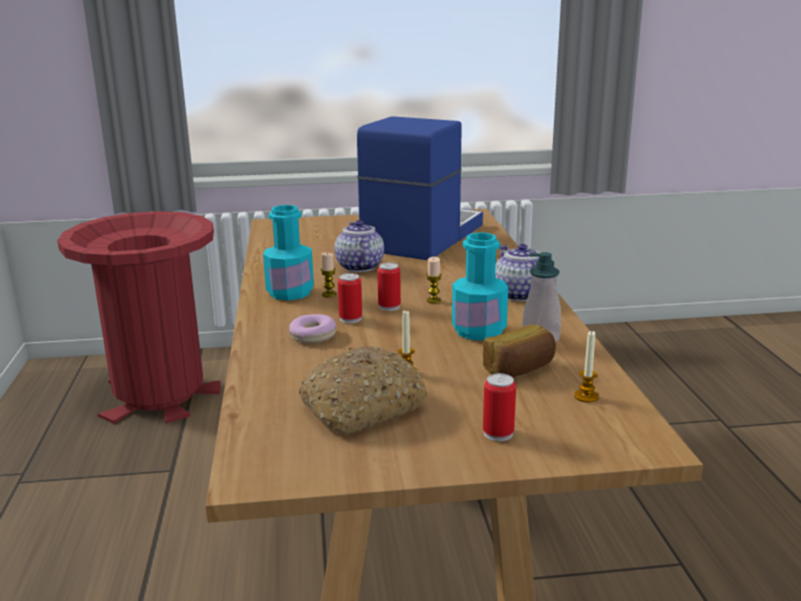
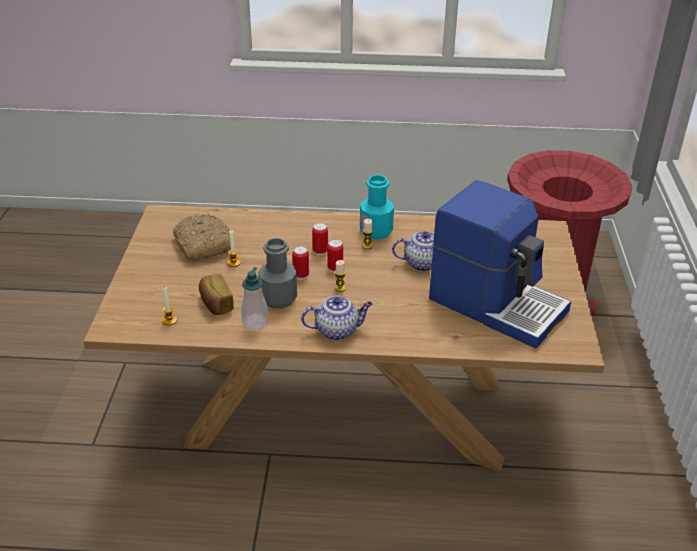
camera: 100 degrees right, 15 degrees up
donut [289,314,336,343] -> none
turquoise bottle [452,232,508,341] -> grey bottle [258,238,297,309]
can [483,373,516,441] -> can moved to [292,246,309,280]

